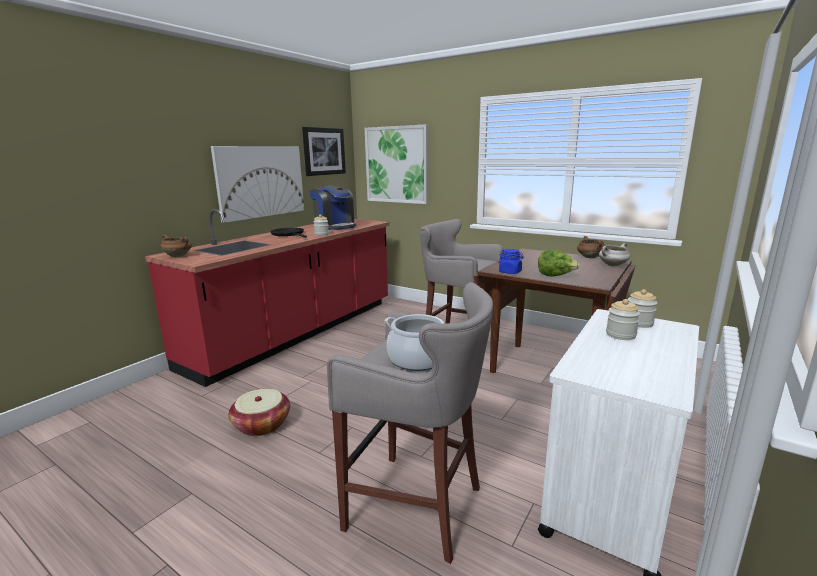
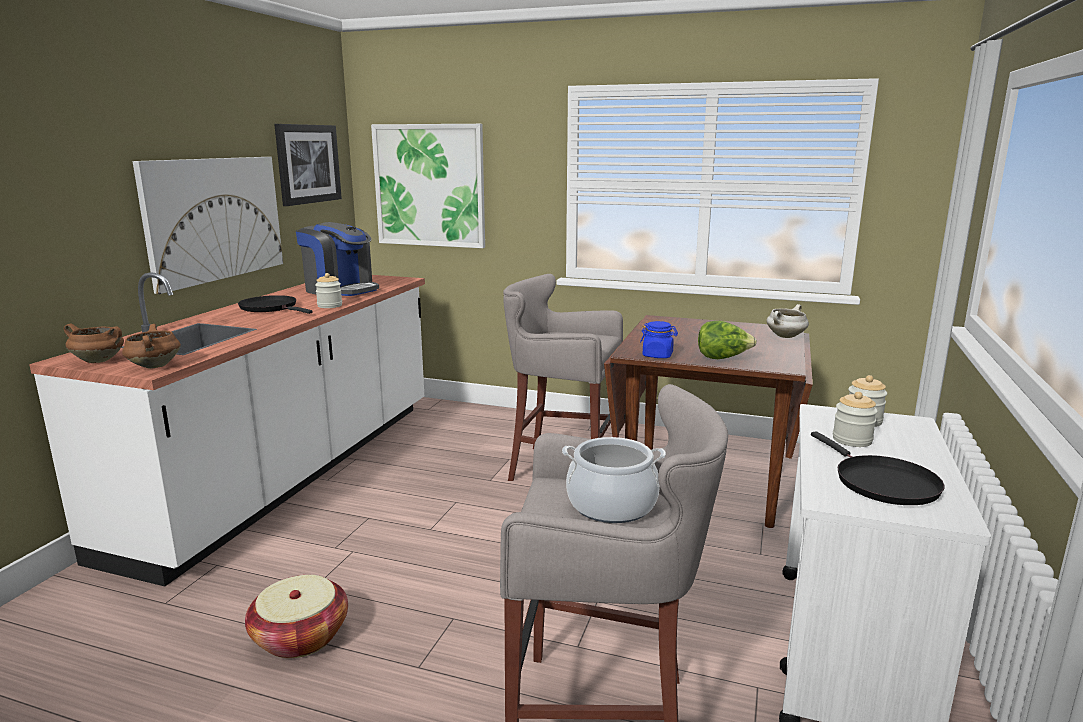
camera: 15 degrees left, 0 degrees up
red counter [145,209,390,387] -> white counter [29,272,425,586]
brown cooking pot [577,236,605,258] -> brown cooking pot moved to [122,324,181,369]
none -> black frying pan [811,432,944,505]

